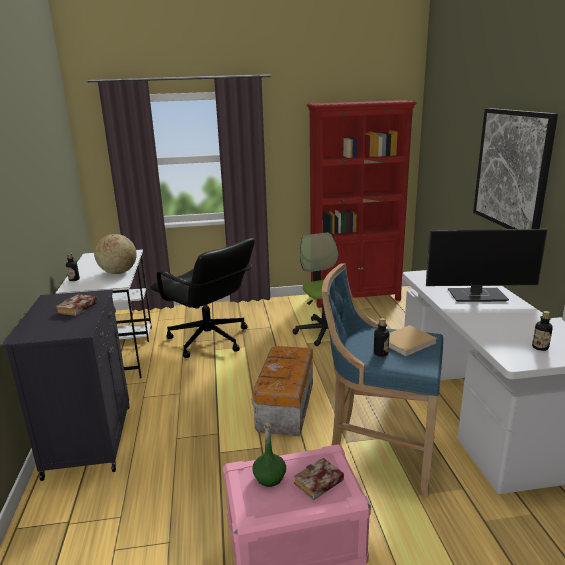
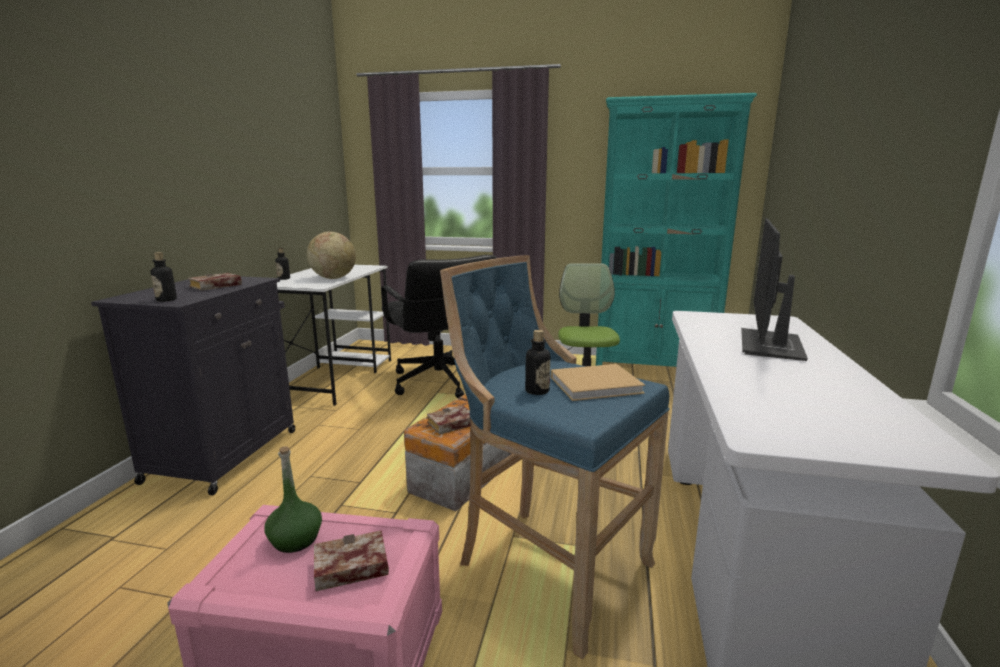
camera: 20 degrees right, 5 degrees down
red bookcase [307,100,417,308] -> turquoise bookcase [596,93,757,367]
monitor [426,229,548,302] -> monitor turned 90 degrees clockwise [741,218,808,361]
picture [473,108,558,229] -> none
bottle [532,311,553,351] -> bottle moved to [150,252,177,302]
none -> book [427,406,470,435]

